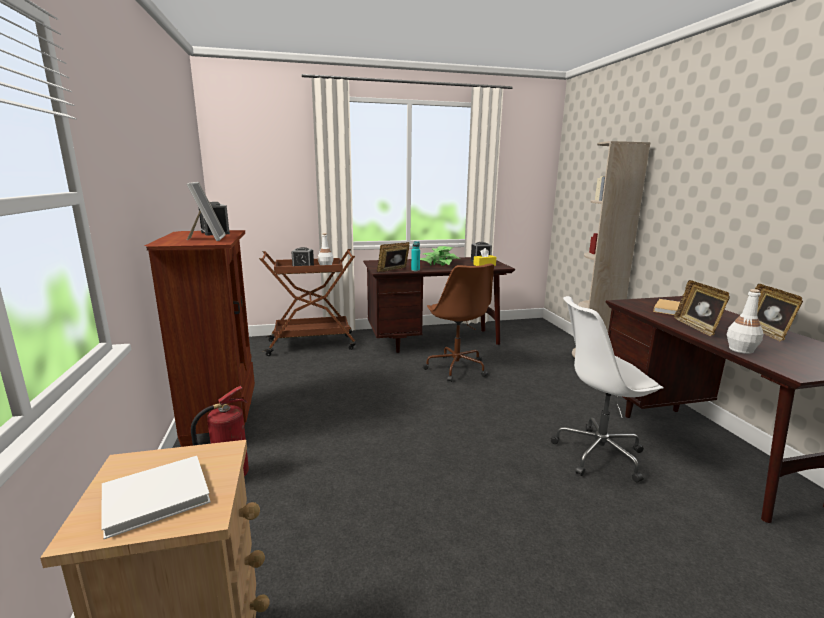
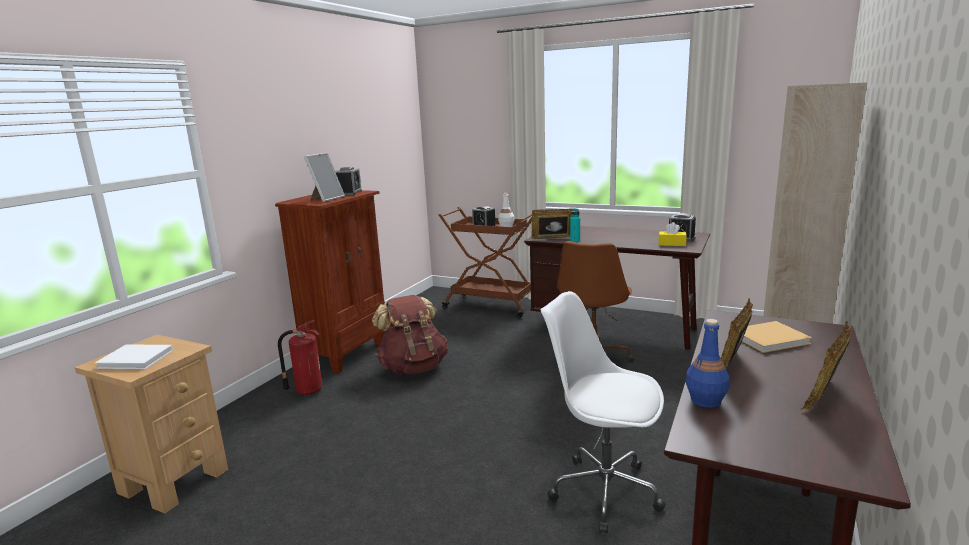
camera: 40 degrees right, 0 degrees up
potted plant [420,246,460,266] -> none
white bottle [727,289,764,354] -> blue bottle [686,319,730,408]
none -> brown backpack [372,295,448,374]

